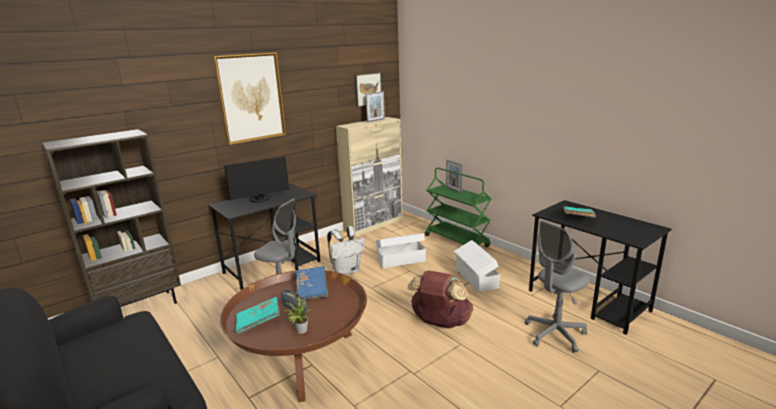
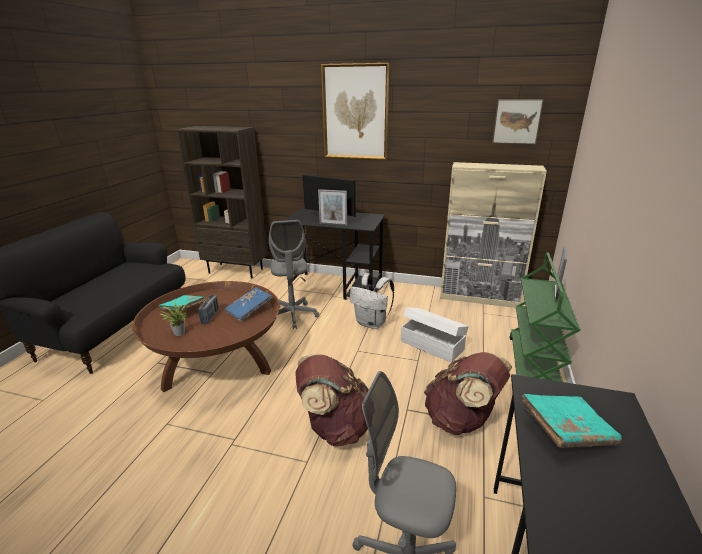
camera: 55 degrees right, 5 degrees up
picture frame [365,91,385,122] -> picture frame moved to [318,189,347,226]
white storage box [454,240,500,293] -> brown backpack [424,352,512,435]

